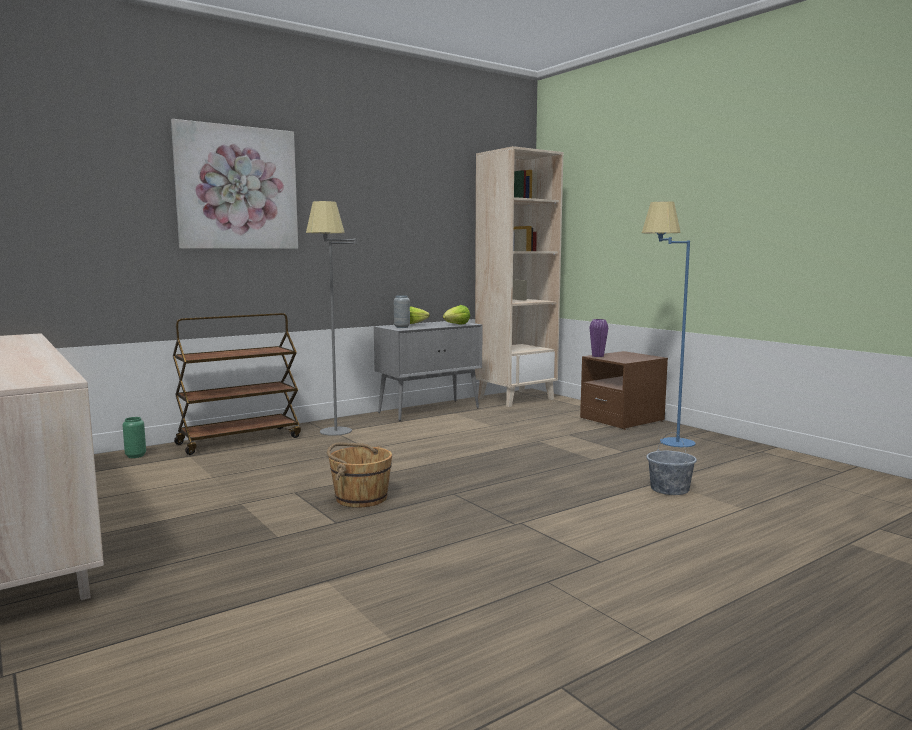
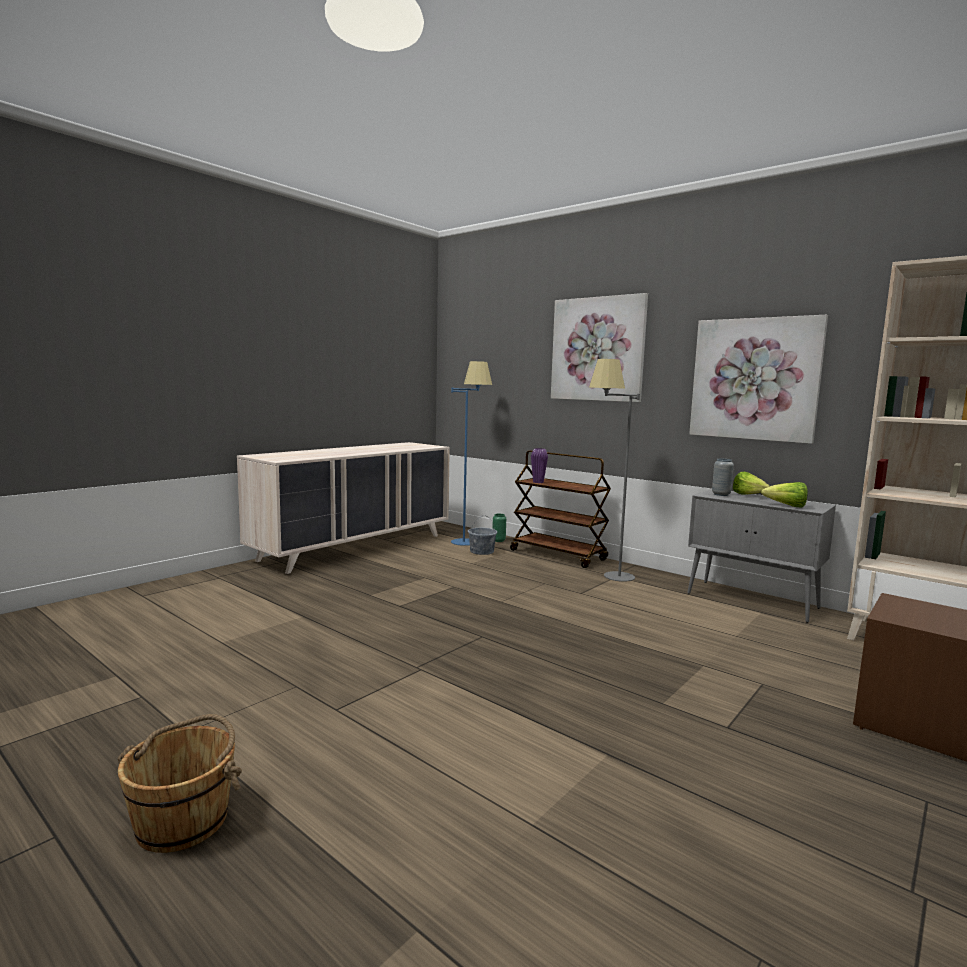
camera: 75 degrees right, 0 degrees up
brown bucket [327,443,392,508] -> brown bucket moved to [118,714,242,853]
purple vase [589,319,608,357] -> purple vase moved to [531,448,548,483]
blue floor lamp [642,201,696,447] -> blue floor lamp moved to [451,361,492,546]
grey bucket [647,432,697,495] -> grey bucket moved to [468,515,497,555]
none -> picture [689,315,828,444]

